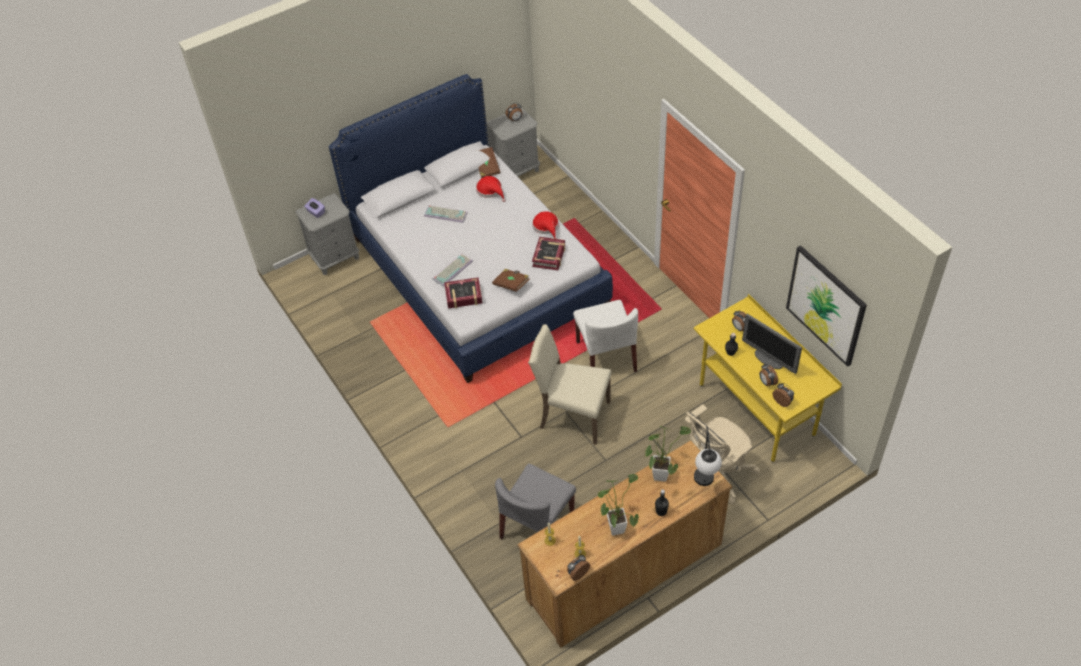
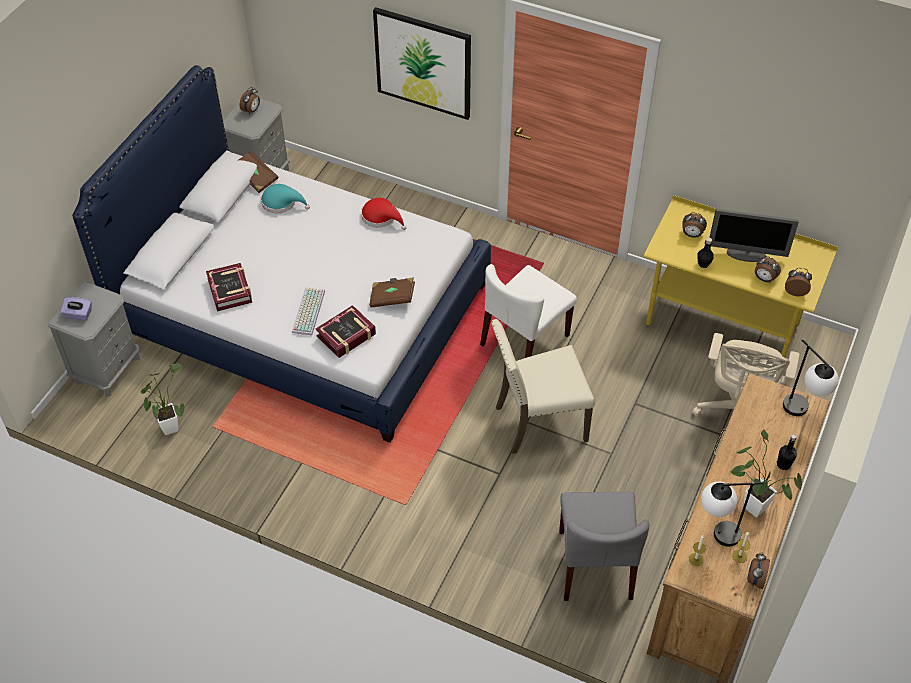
camera: 35 degrees left, 0 degrees up
keyboard [424,205,468,223] -> none
red hat [476,176,506,202] -> turquoise hat [261,184,310,213]
book [532,237,565,271] -> book moved to [206,263,252,311]
white chair [573,300,638,372] -> white chair turned 90 degrees clockwise [480,264,577,358]
potted plant [645,426,691,482] -> potted plant moved to [141,363,185,435]
picture [786,245,867,367] -> picture moved to [373,7,471,120]
none -> table lamp [701,481,763,547]

